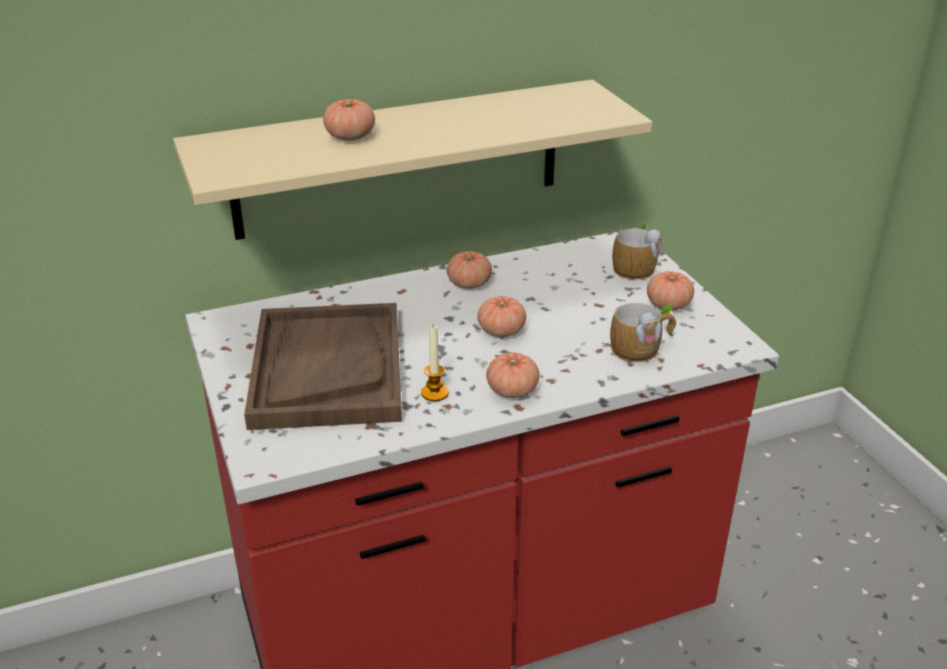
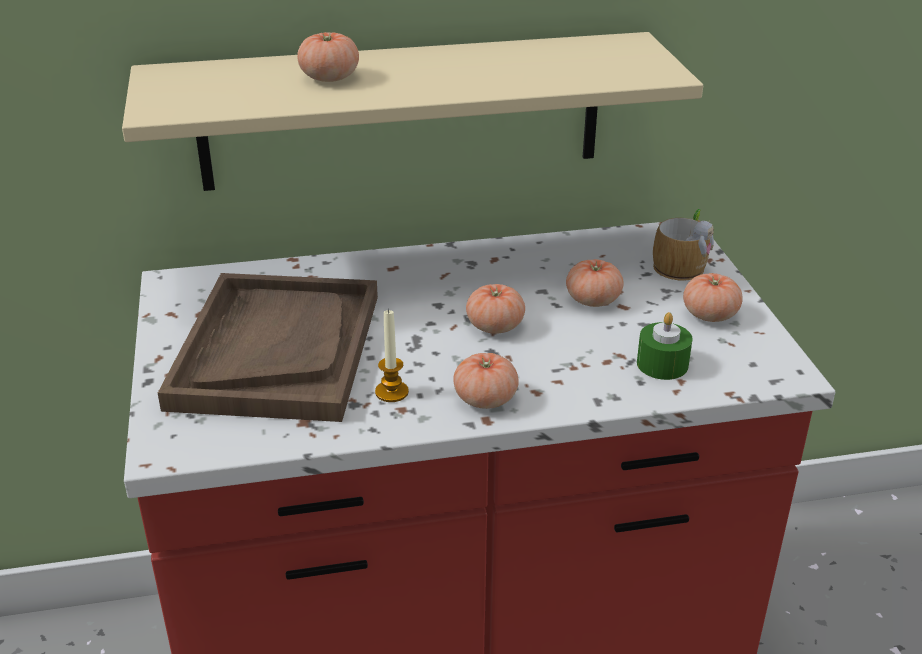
camera: 10 degrees right, 0 degrees up
tomato [447,251,492,289] -> tomato moved to [566,259,624,307]
mug [610,303,676,362] -> green candle [637,312,693,380]

